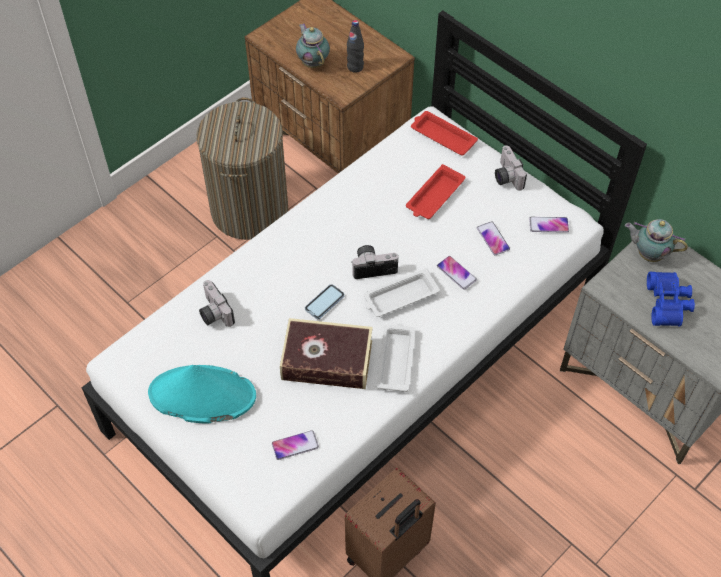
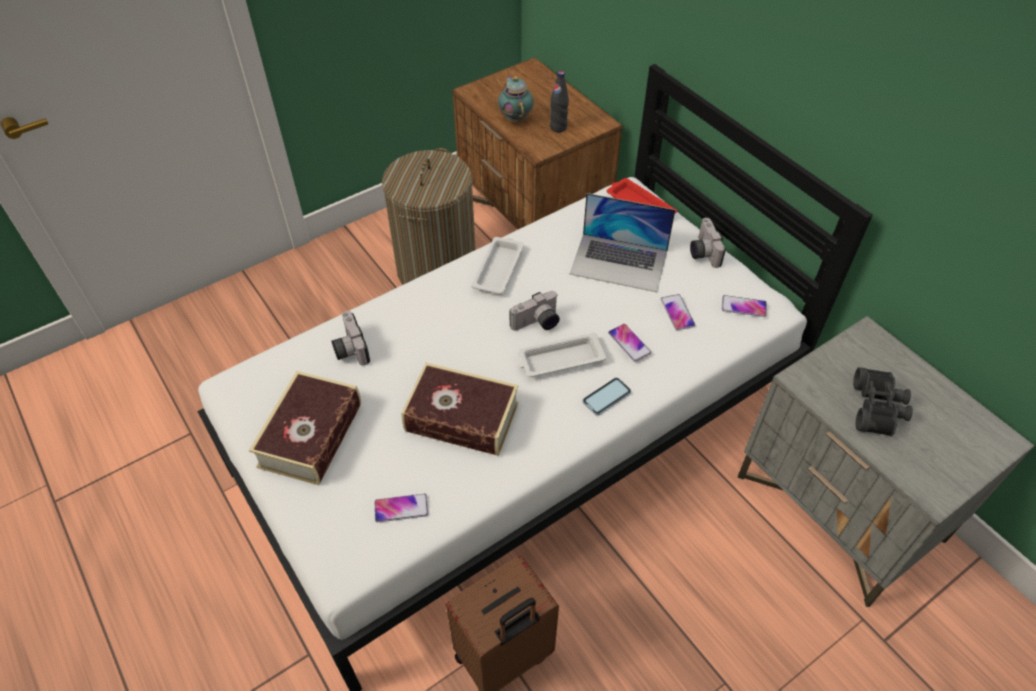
camera: 10 degrees right, 5 degrees down
turquoise hat [148,365,256,423] -> book [249,371,361,485]
phone [305,284,345,319] -> phone moved to [583,378,631,416]
camera [351,245,399,279] -> camera turned 150 degrees clockwise [509,291,560,331]
white tray [376,323,416,392] -> white tray moved to [471,237,524,294]
red tray [406,164,465,219] -> laptop [570,193,675,292]
teapot [625,219,688,262] -> none
blue binoculars [647,272,695,326] -> black binoculars [853,367,913,436]

